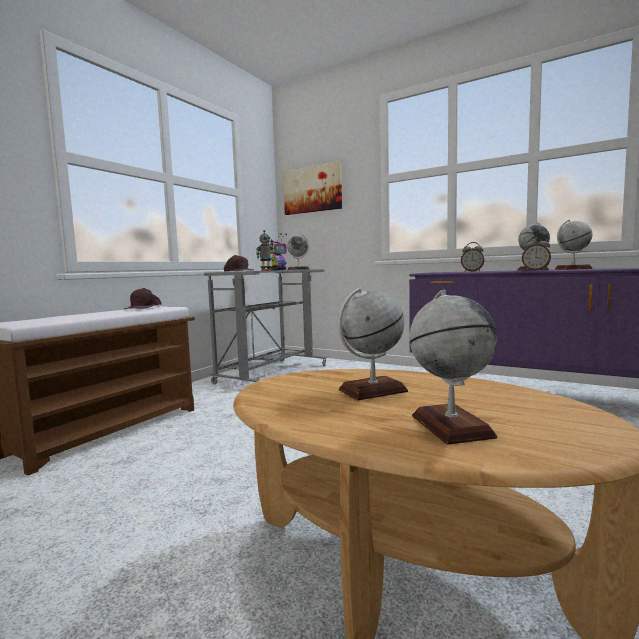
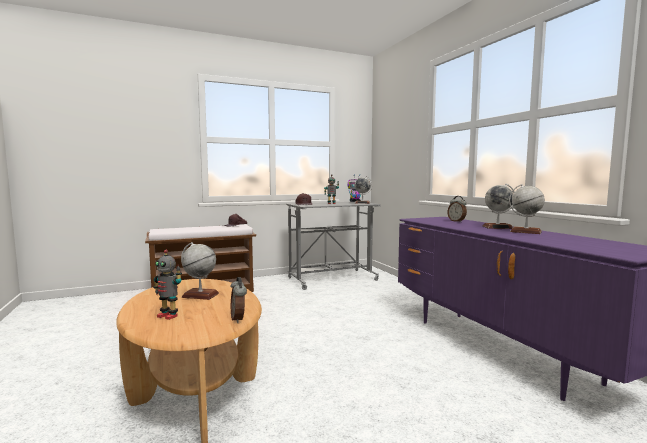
camera: 35 degrees right, 0 degrees up
picture [283,161,342,215] -> none
globe [409,290,498,444] -> toy robot [153,250,182,320]
alarm clock [522,236,551,271] -> alarm clock moved to [231,277,247,323]

